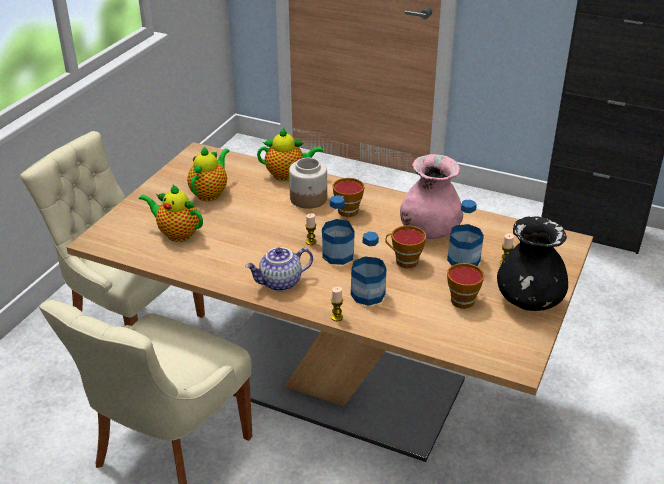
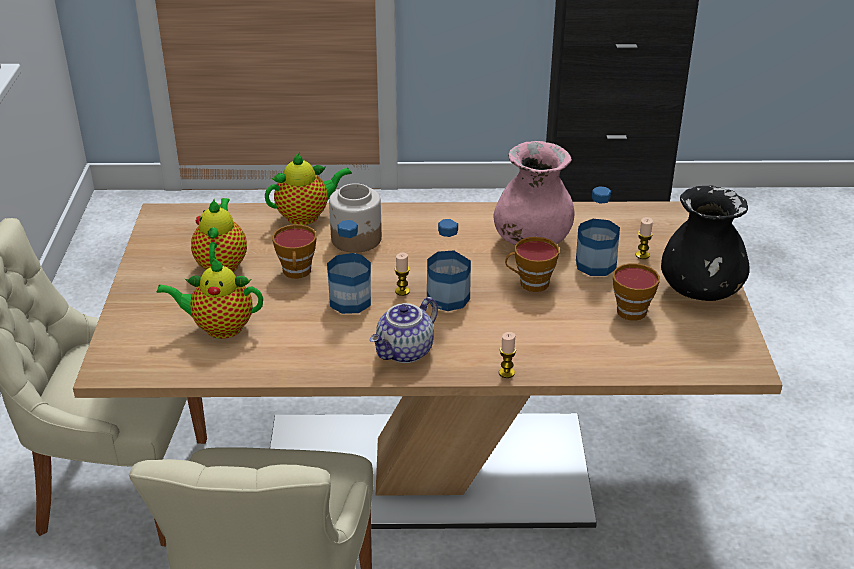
camera: 25 degrees left, 0 degrees up
cup [333,178,364,217] -> cup moved to [272,224,317,279]
bottle [351,232,386,306] -> bottle moved to [327,220,371,314]

